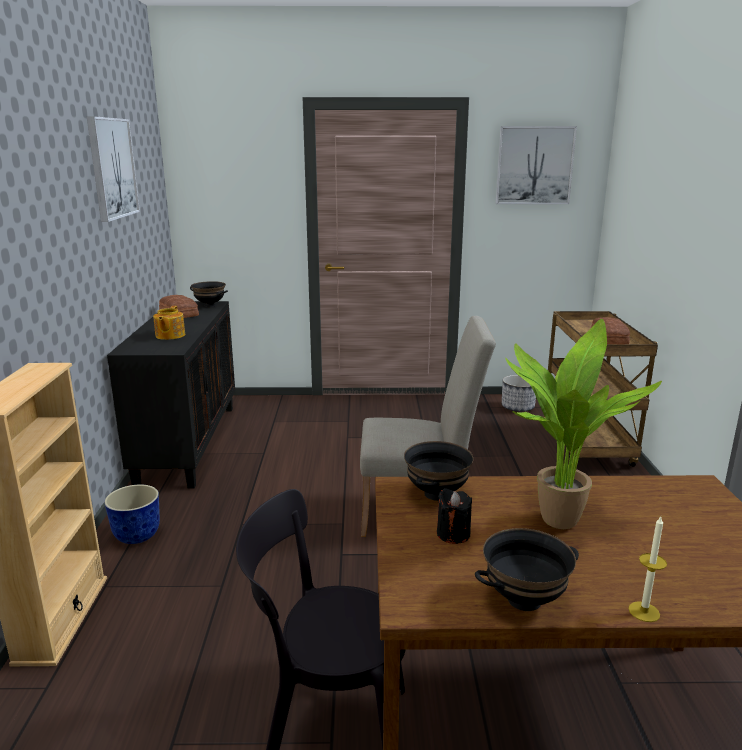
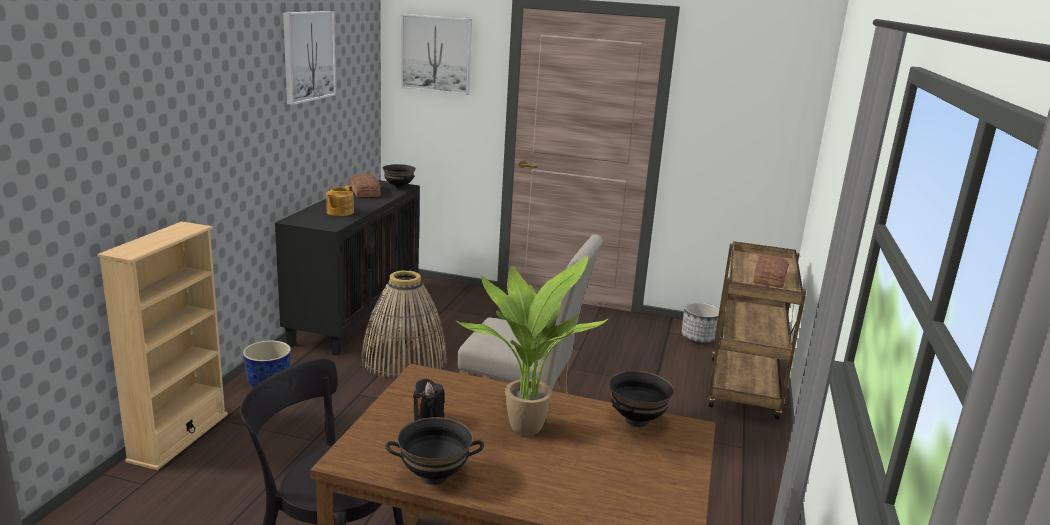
camera: 15 degrees right, 0 degrees up
black bowl [404,441,473,501] -> black bowl moved to [609,371,674,427]
picture [496,126,577,204] -> picture moved to [401,14,472,95]
candle [628,517,667,622] -> none
none -> basket [361,270,447,379]

